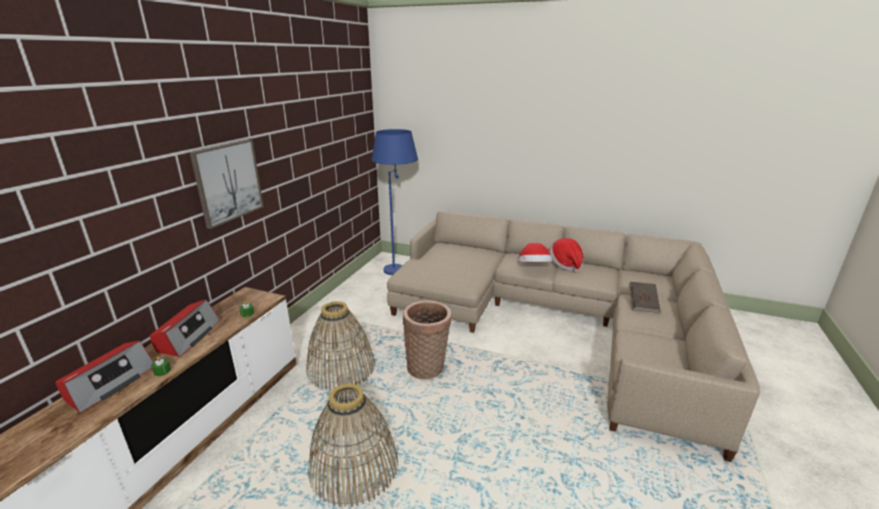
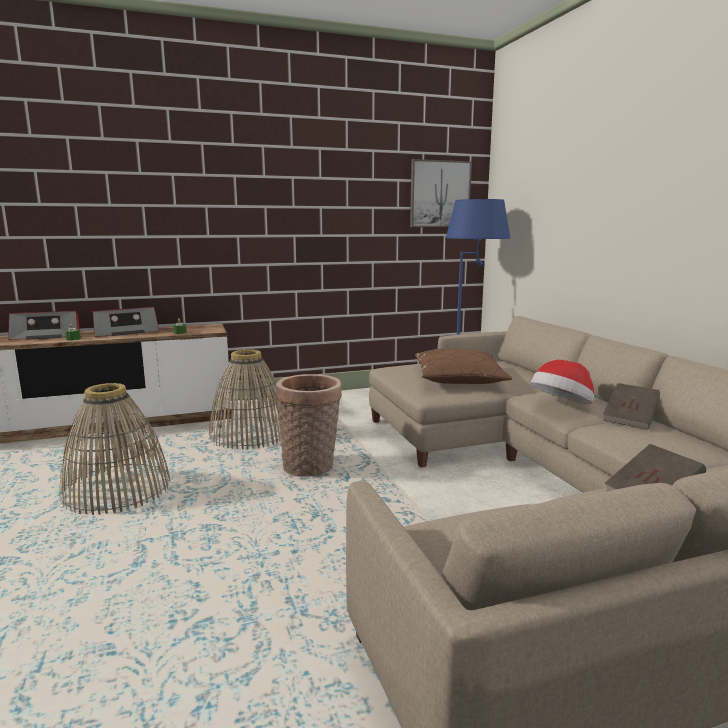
camera: 50 degrees right, 10 degrees down
picture [190,139,264,229] -> picture moved to [410,159,472,227]
hat [550,238,583,272] -> brown book [603,383,660,430]
none -> brown pillow [415,348,512,384]

